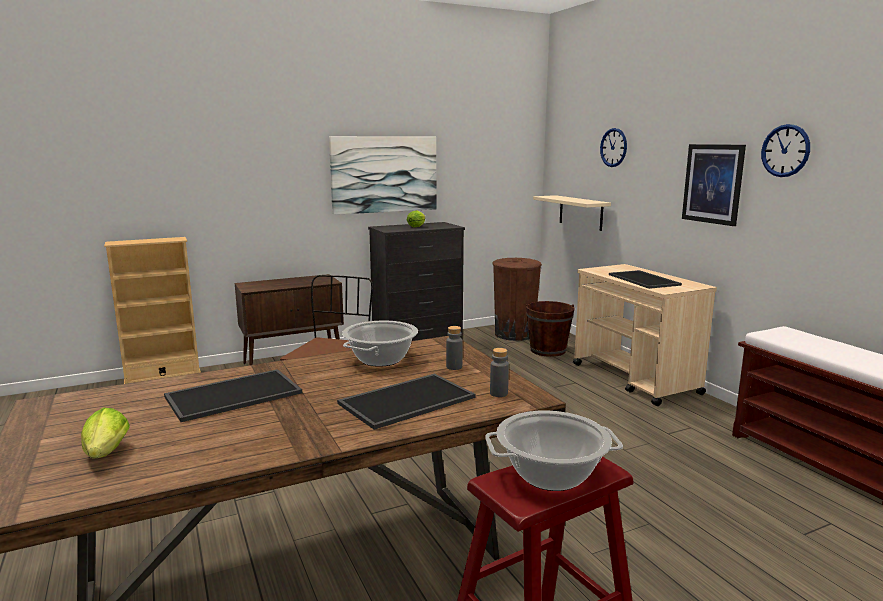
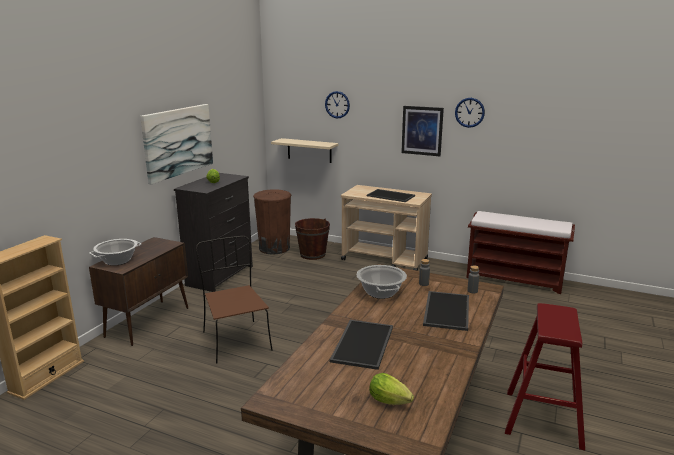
camera: 40 degrees left, 5 degrees up
cooking pot [485,411,623,491] -> cooking pot moved to [89,239,141,266]

